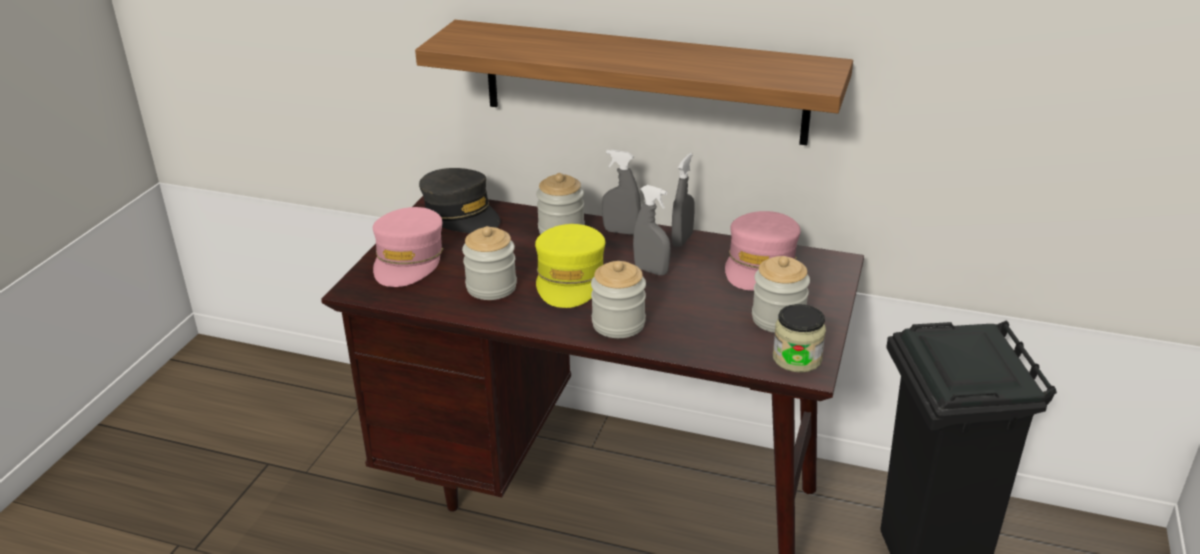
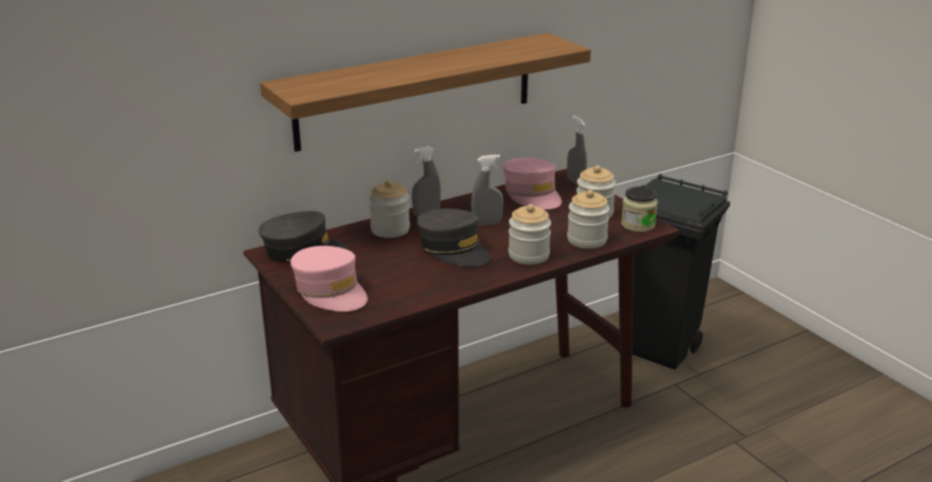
camera: 50 degrees left, 5 degrees down
jar [462,226,517,300] -> jar moved to [567,190,610,249]
yellow cap [535,224,605,308] -> grey cap [417,208,491,266]
grey spray bottle [672,153,695,247] -> grey spray bottle moved to [567,116,587,186]

